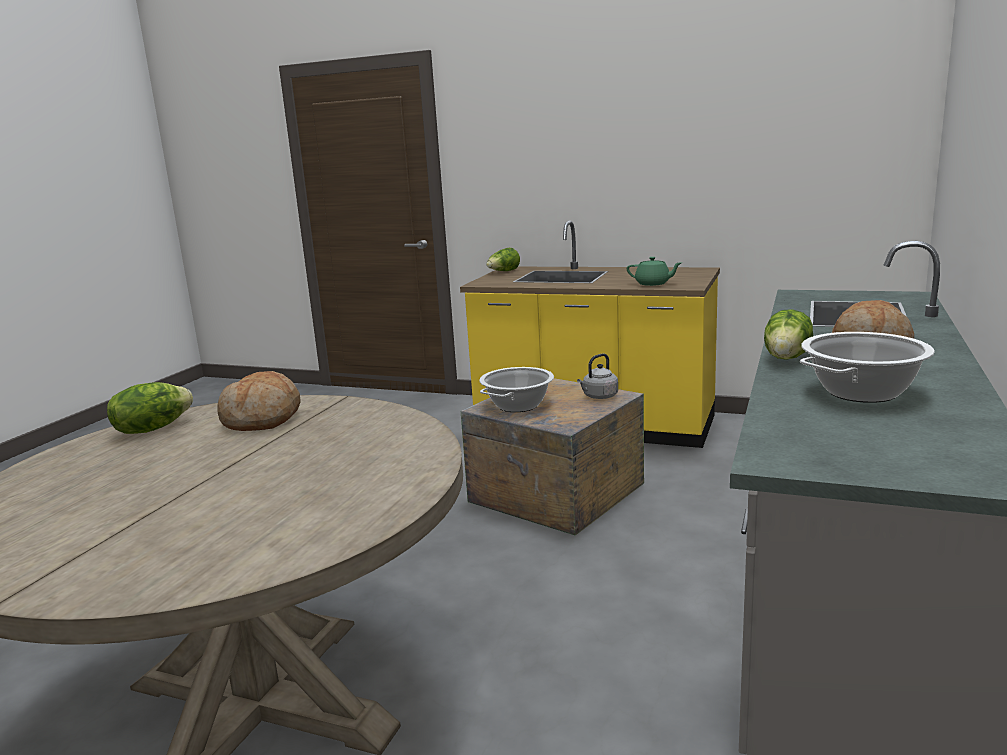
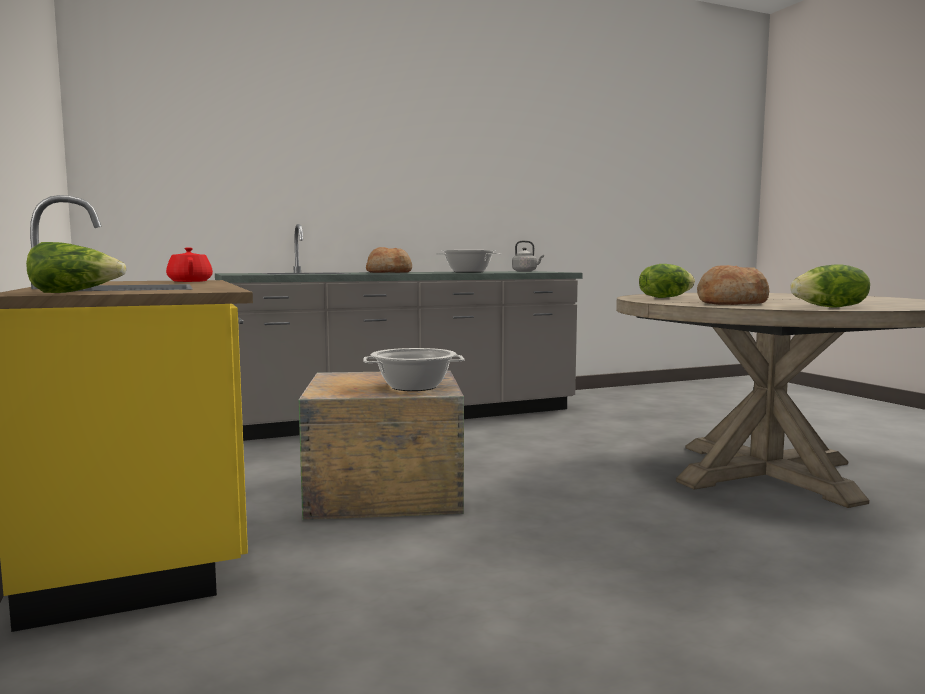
camera: 135 degrees left, 10 degrees down
grey kettle [577,353,618,399] -> grey kettle moved to [512,240,544,272]
green teapot [627,257,681,286] -> red teapot [166,247,213,282]
lettuce [764,309,813,360] -> lettuce moved to [639,264,695,298]

